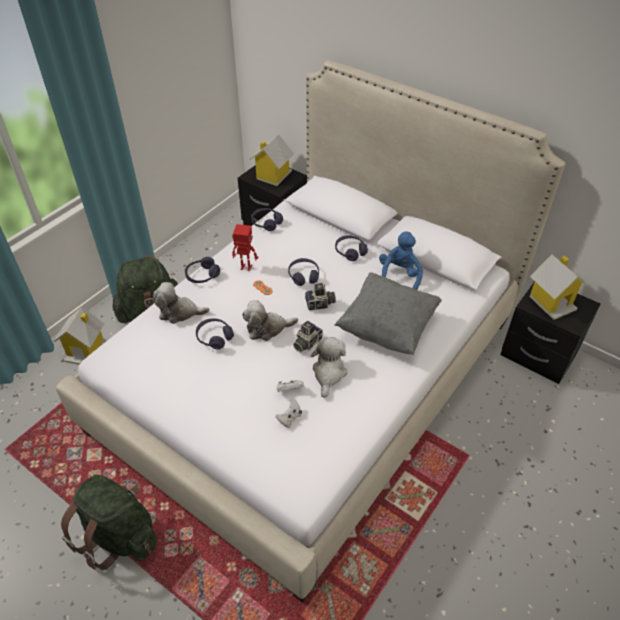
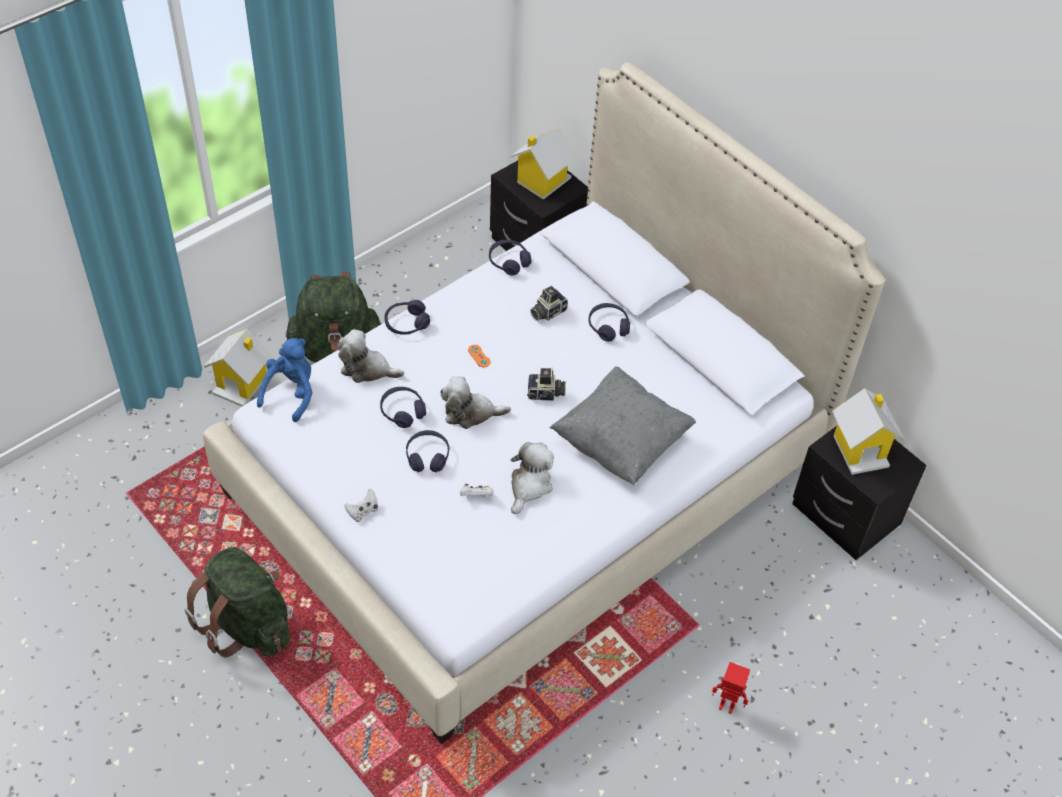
camera: 10 degrees right, 5 degrees up
toy robot [232,224,258,271] -> toy robot moved to [712,662,750,714]
white game controller [275,398,302,428] -> white game controller moved to [344,489,378,522]
purple headphones [288,258,319,286] -> purple headphones moved to [406,430,449,472]
camera [293,321,323,352] -> camera moved to [530,286,568,321]
blue plush toy [379,231,423,290] -> blue plush toy moved to [257,338,312,422]

